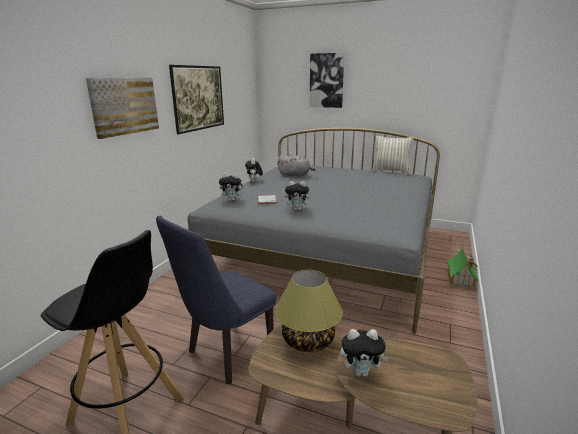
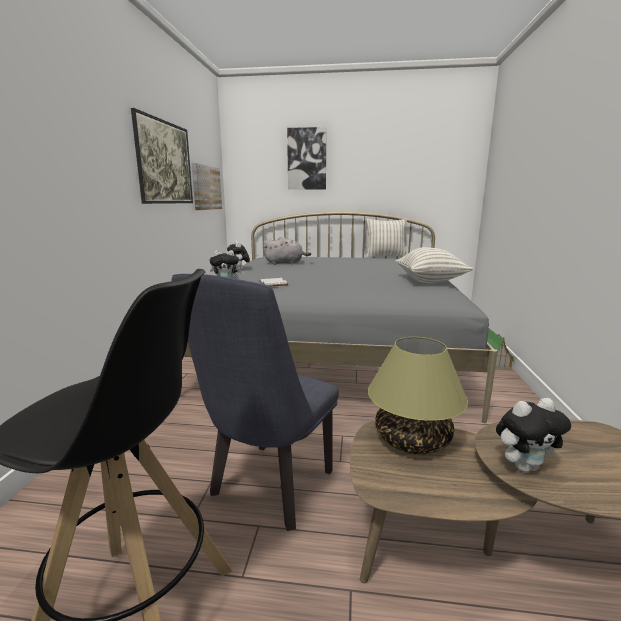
camera: 15 degrees left, 5 degrees down
picture [86,78,159,139] -> picture moved to [191,163,222,210]
plush toy [285,181,312,211] -> none
none -> pillow [395,247,473,283]

